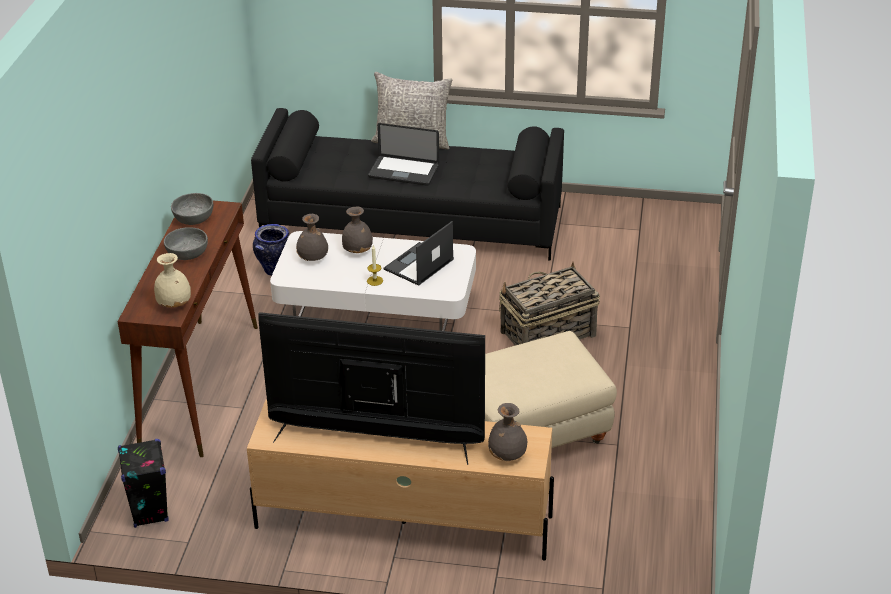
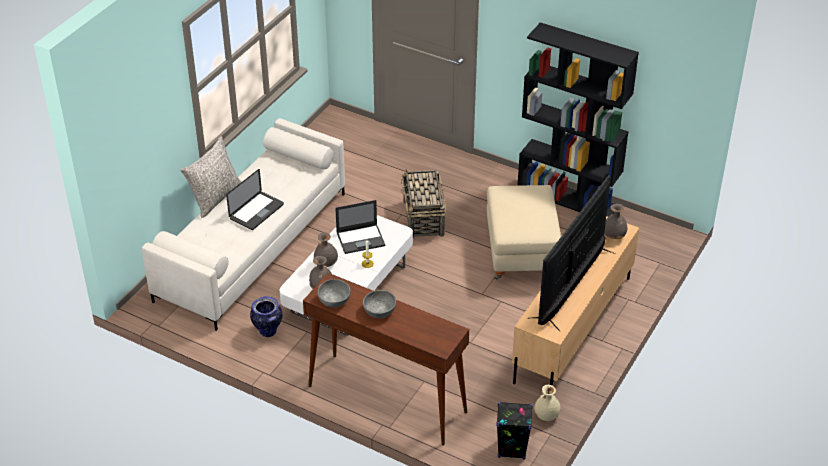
camera: 70 degrees left, 5 degrees up
beige vase [154,253,191,308] -> beige vase moved to [534,385,561,421]
black sofa [251,108,564,261] -> white sofa [142,118,345,331]
laptop [384,221,454,286] -> laptop turned 75 degrees counterclockwise [335,200,385,254]
none -> black bookcase [517,22,639,217]

